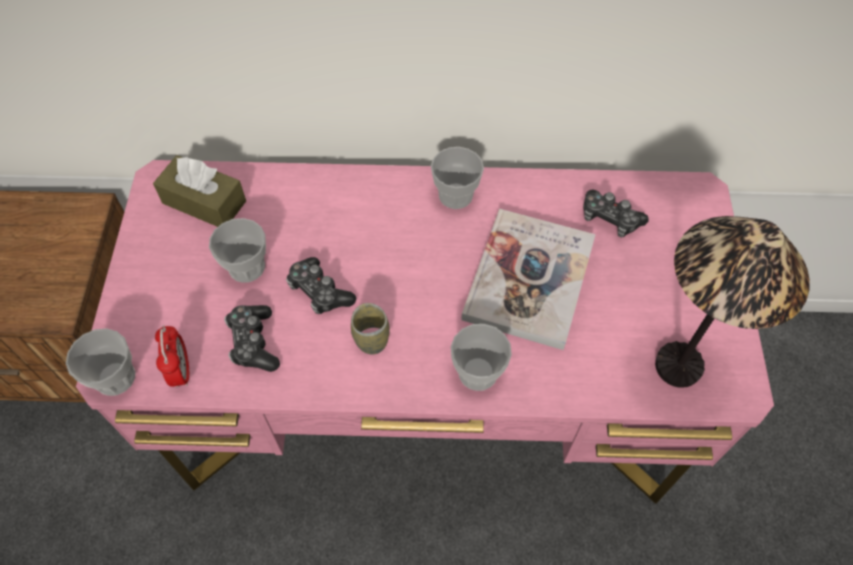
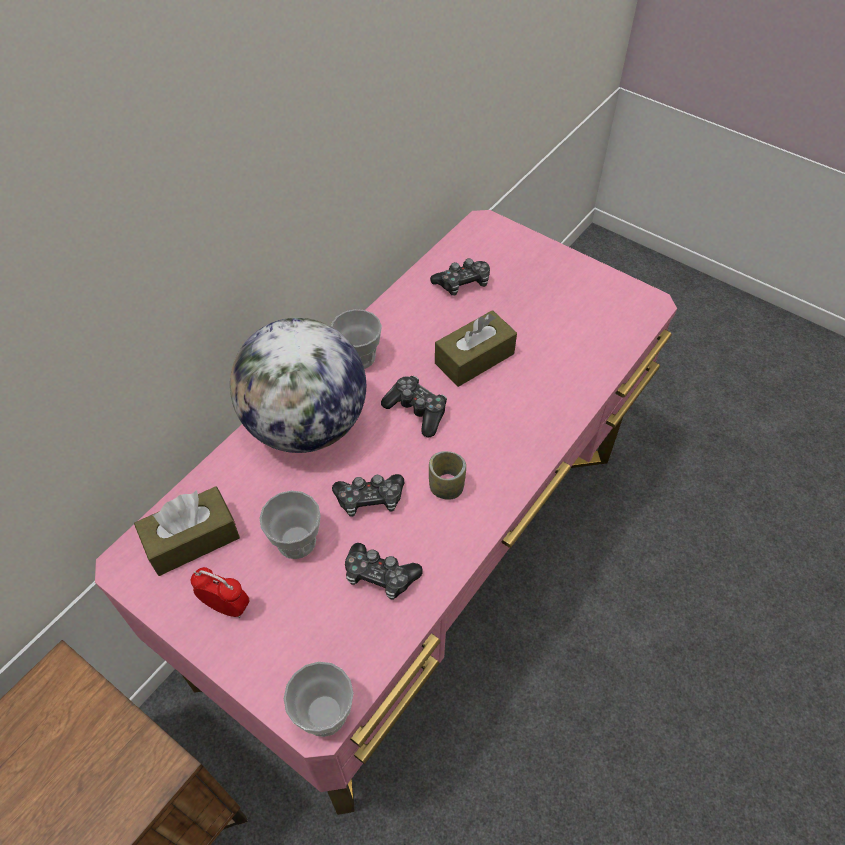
camera: 55 degrees left, 5 degrees down
alarm clock [155,325,189,388] -> alarm clock moved to [191,567,249,618]
cup [451,324,512,391] -> none
book [461,209,596,350] -> brown tissue box [435,310,517,387]
table lamp [655,216,810,388] -> none
none -> globe [230,318,366,453]
none -> game controller [381,376,447,438]

